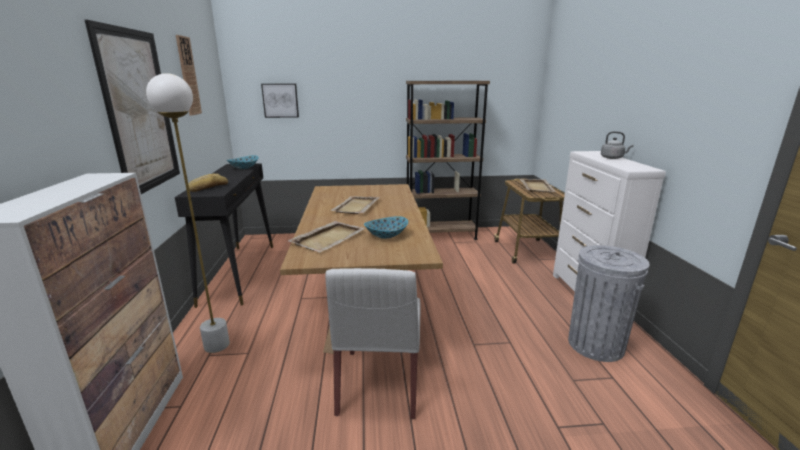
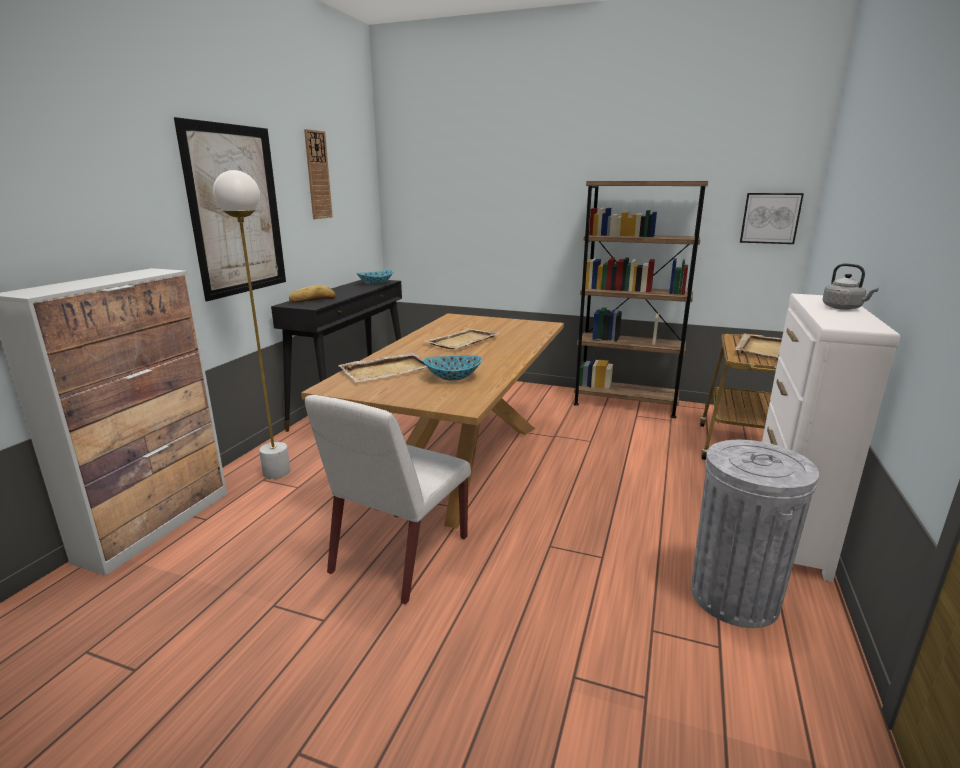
camera: 25 degrees right, 0 degrees up
picture [261,84,299,118] -> picture moved to [740,193,804,244]

